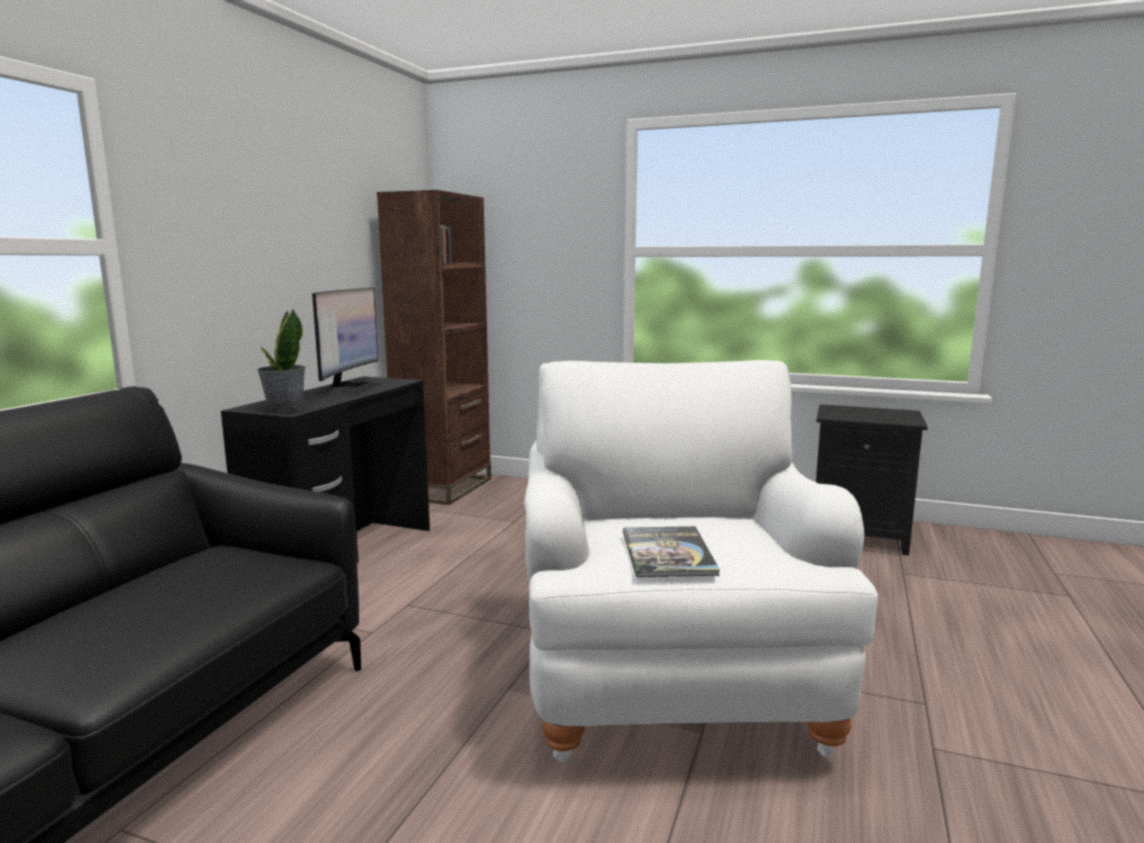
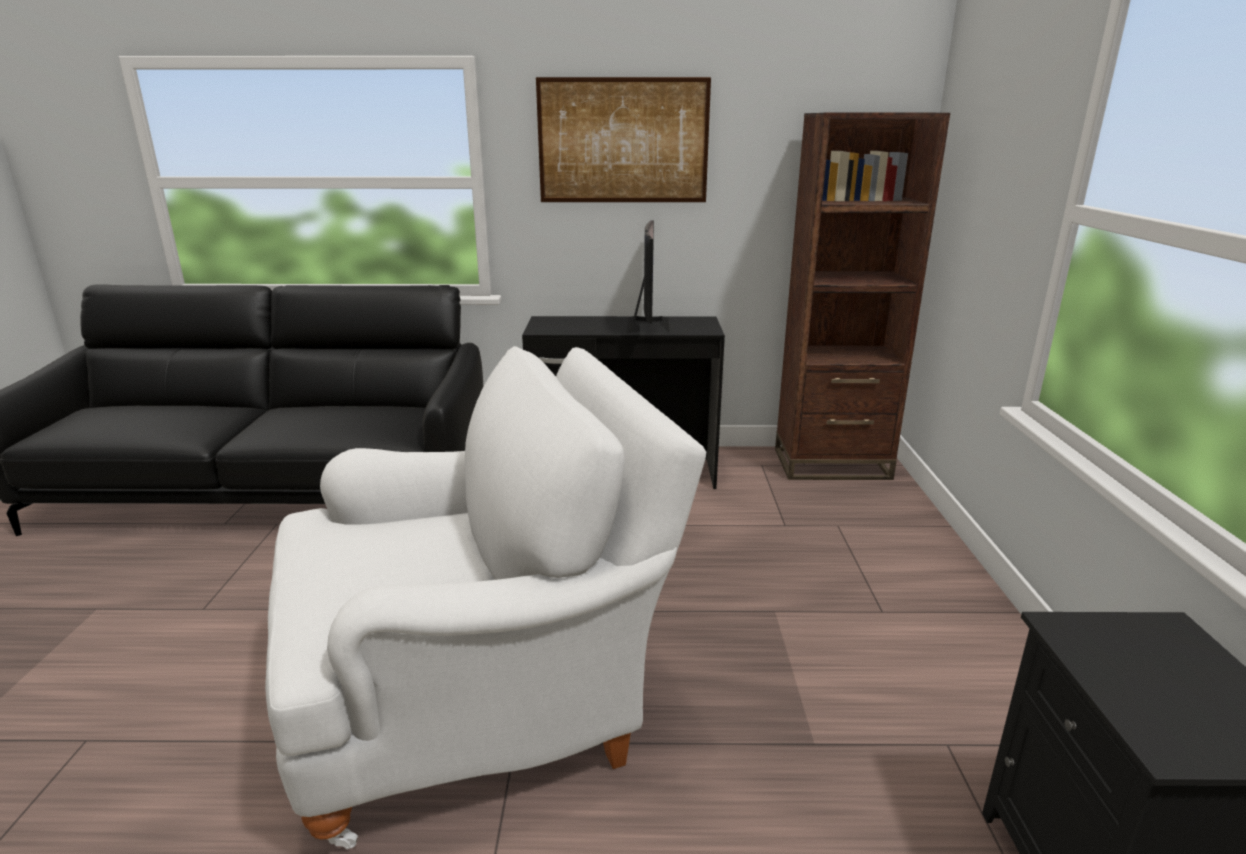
camera: 70 degrees right, 10 degrees up
potted plant [257,309,306,411] -> none
monitor [312,288,382,396] -> monitor turned 75 degrees counterclockwise [627,221,669,334]
book [623,526,720,577] -> none
none -> picture [536,77,711,202]

